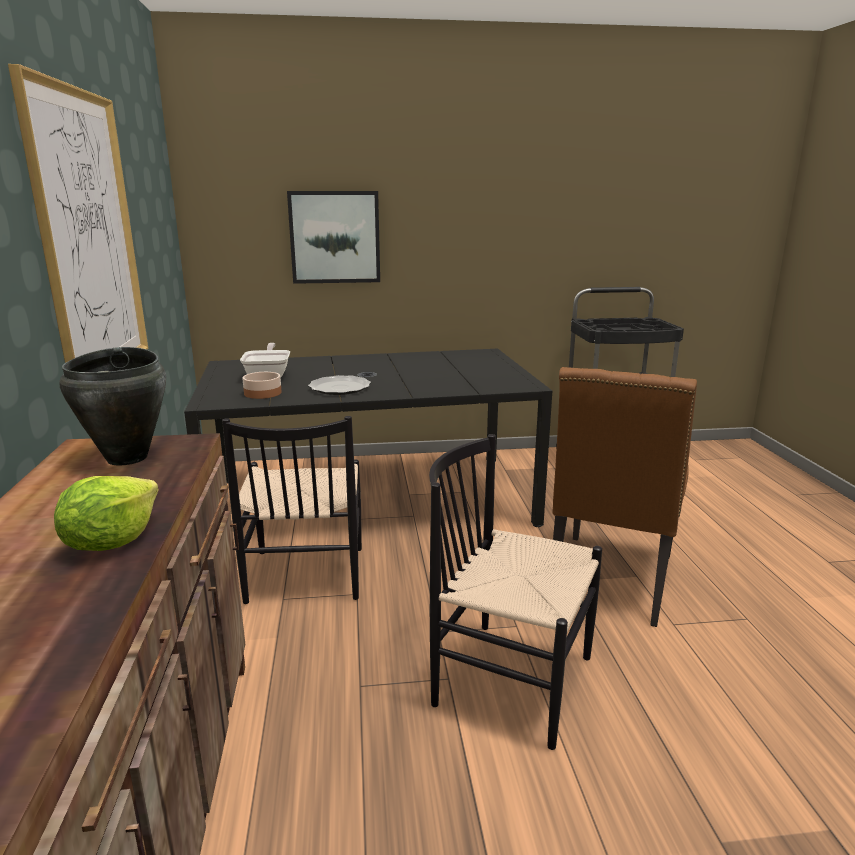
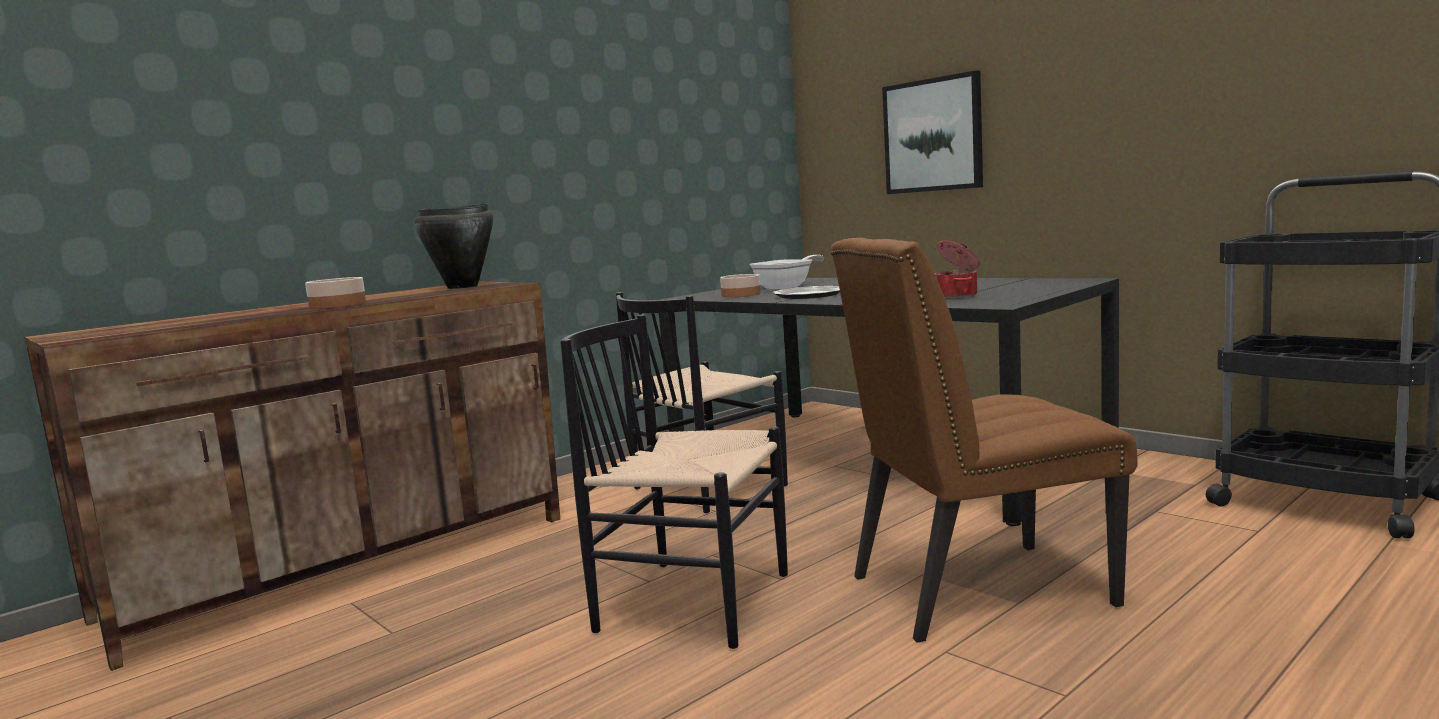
camera: 55 degrees right, 10 degrees down
picture [8,64,148,363] -> none
lettuce [54,476,159,551] -> bowl [305,277,366,309]
black chair [429,434,602,750] -> black chair turned 60 degrees counterclockwise [560,314,788,649]
none -> cooking pot [935,241,979,298]

